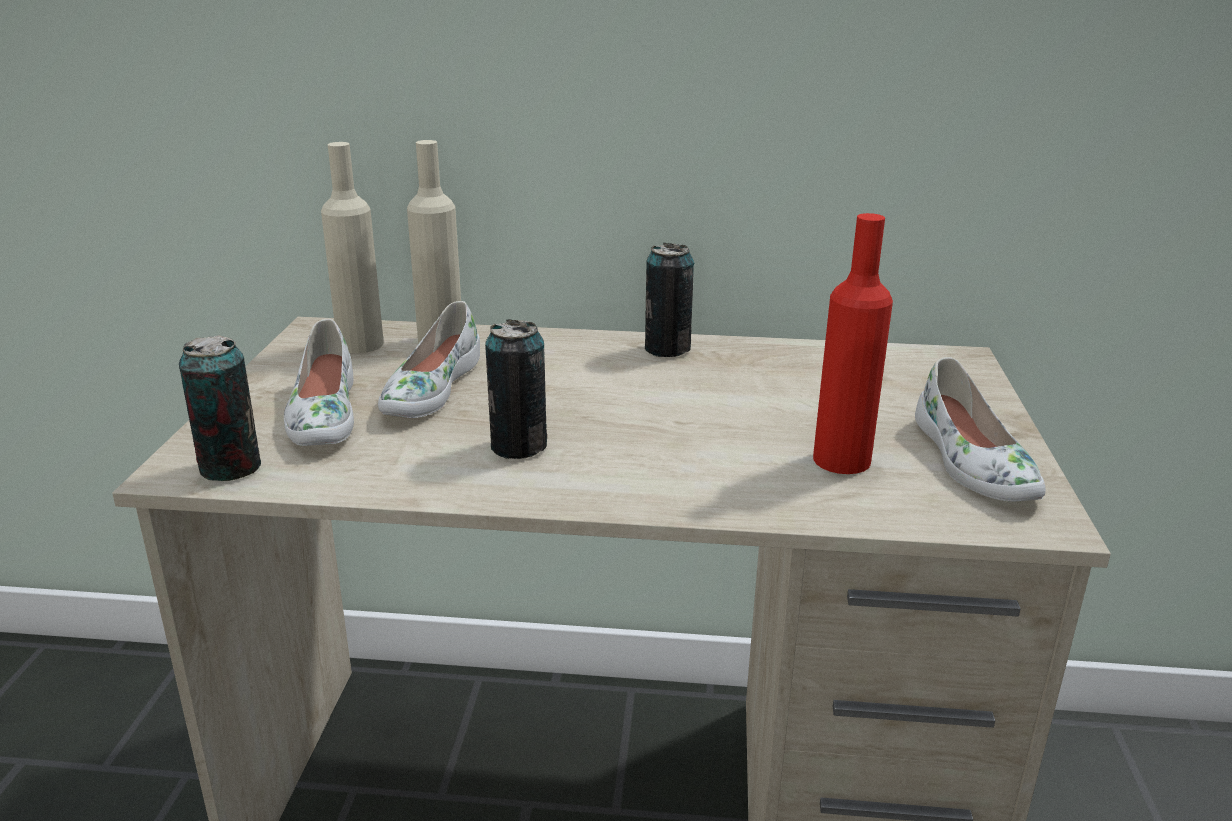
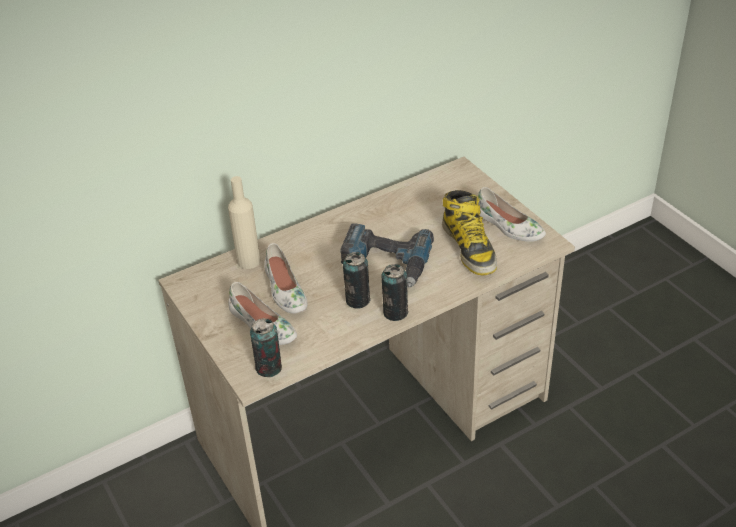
camera: 35 degrees left, 15 degrees up
beige bottle [321,142,384,353] -> none
can [645,243,694,357] -> can moved to [382,264,409,321]
red bottle [813,213,893,474] -> boot [442,190,497,275]
none -> power drill [340,223,434,287]

